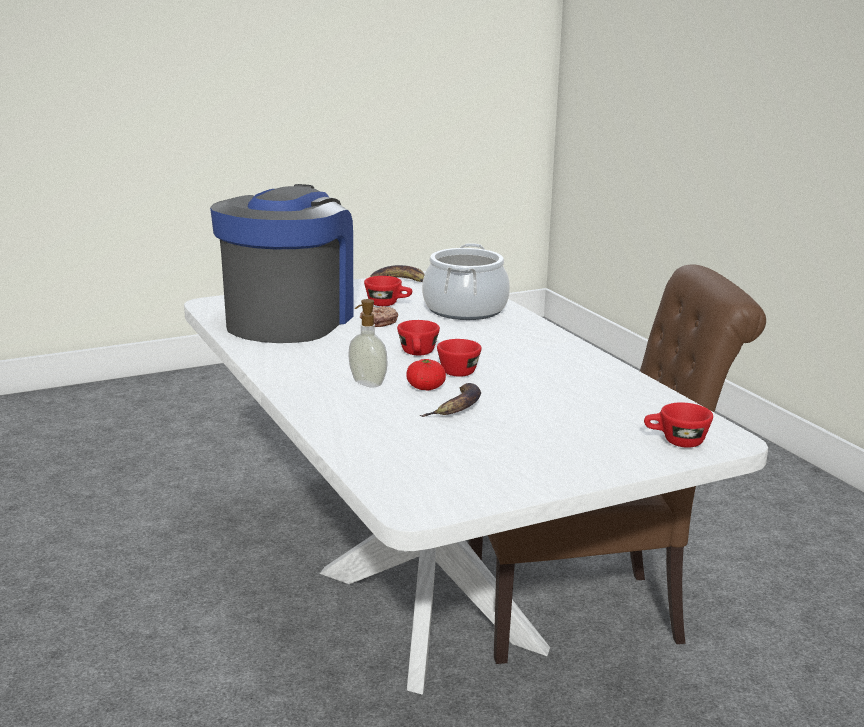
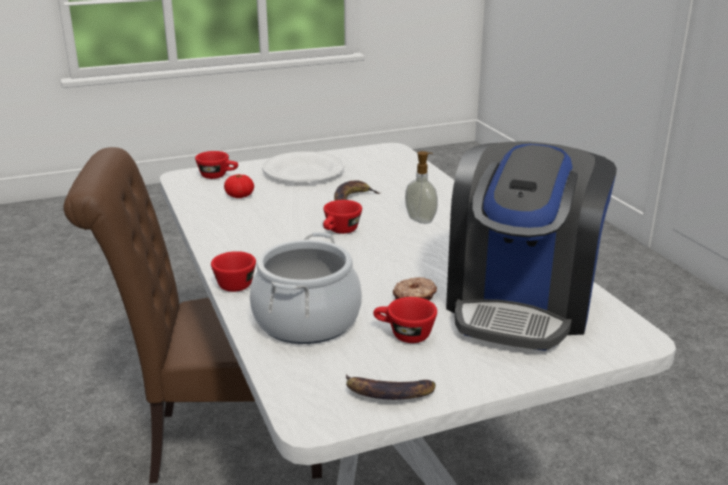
camera: 175 degrees left, 5 degrees up
red cup [397,320,440,355] -> red cup moved to [211,251,256,292]
tomato [406,359,446,391] -> tomato moved to [224,174,254,198]
none -> white plate [262,151,345,182]

